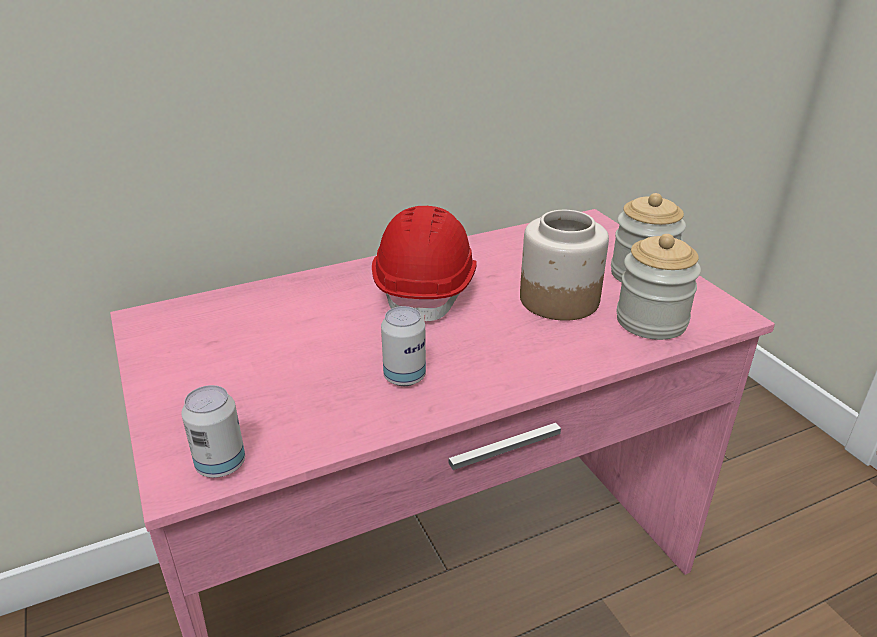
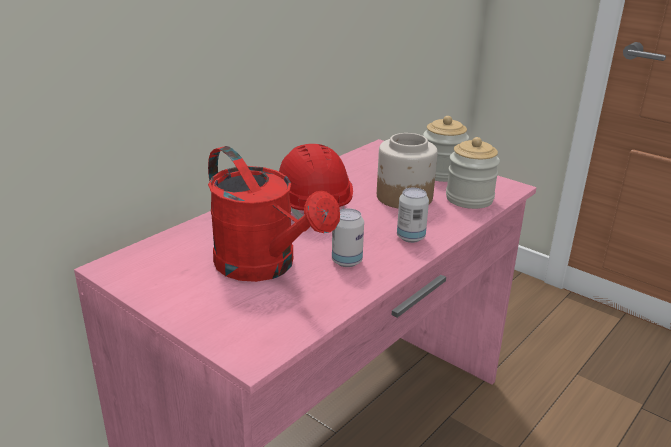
camera: 25 degrees left, 5 degrees down
can [182,385,245,478] -> can moved to [397,188,429,243]
none -> red watering can [208,146,340,282]

